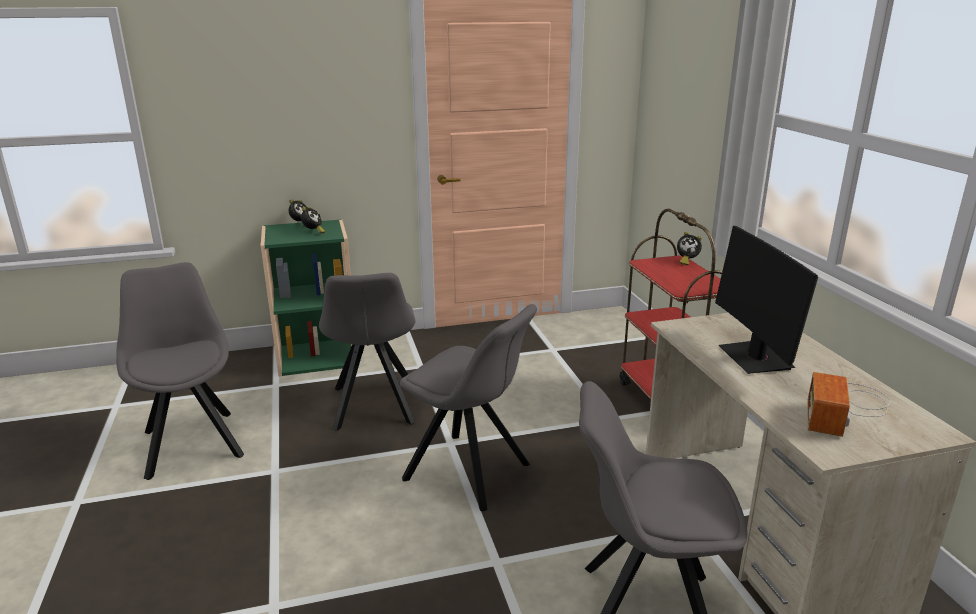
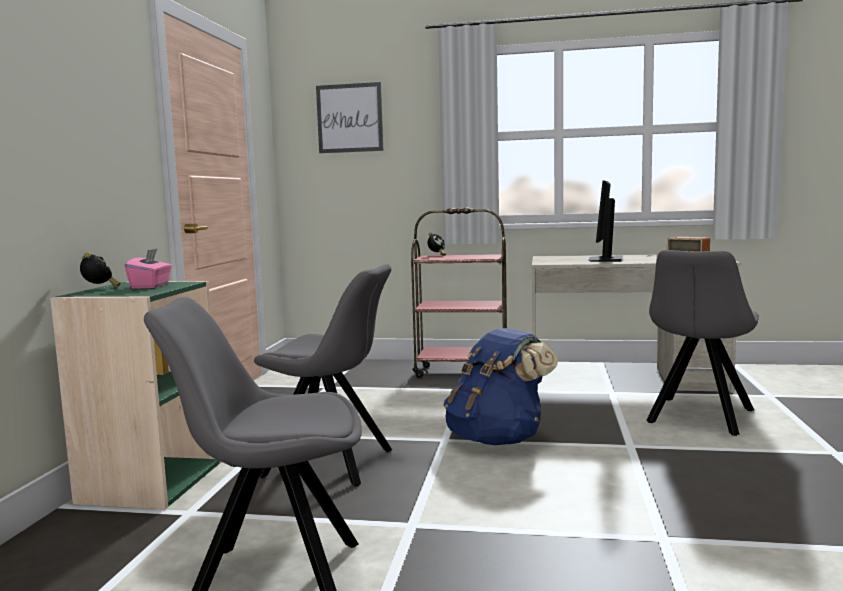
camera: 65 degrees left, 15 degrees down
alarm clock [301,207,325,234] -> pink tissue box [124,248,172,289]
grey chair [400,304,537,511] -> blue backpack [443,328,558,445]
monitor [715,226,818,374] -> monitor turned 90 degrees clockwise [588,181,623,262]
none -> picture [316,82,383,153]

